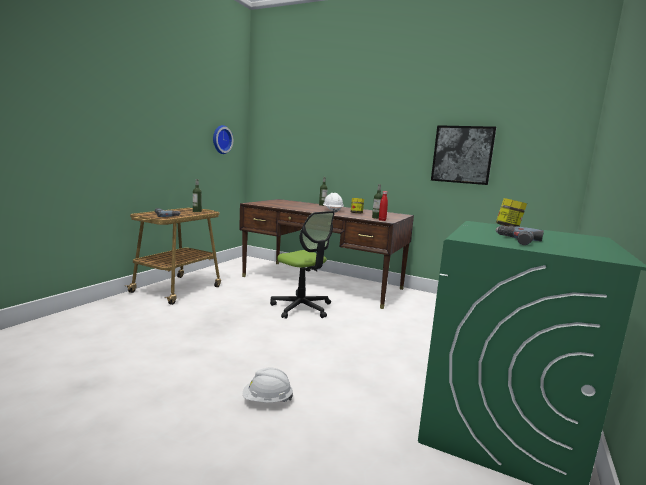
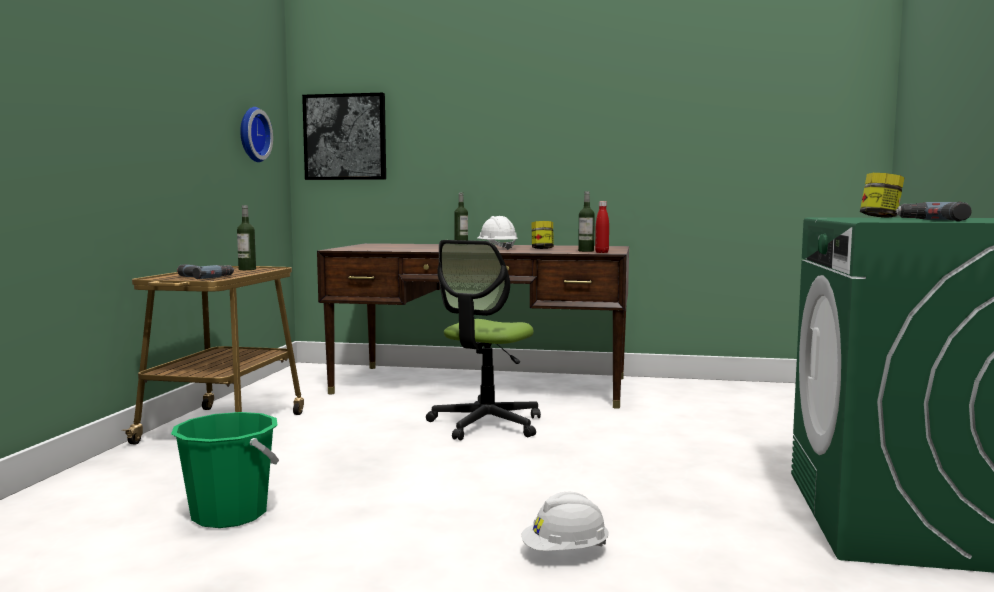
camera: 15 degrees left, 5 degrees down
office chair [270,211,335,319] -> office chair turned 90 degrees clockwise [426,240,541,440]
picture [431,125,497,185] -> picture moved to [302,93,386,180]
none -> green bucket [171,412,279,528]

